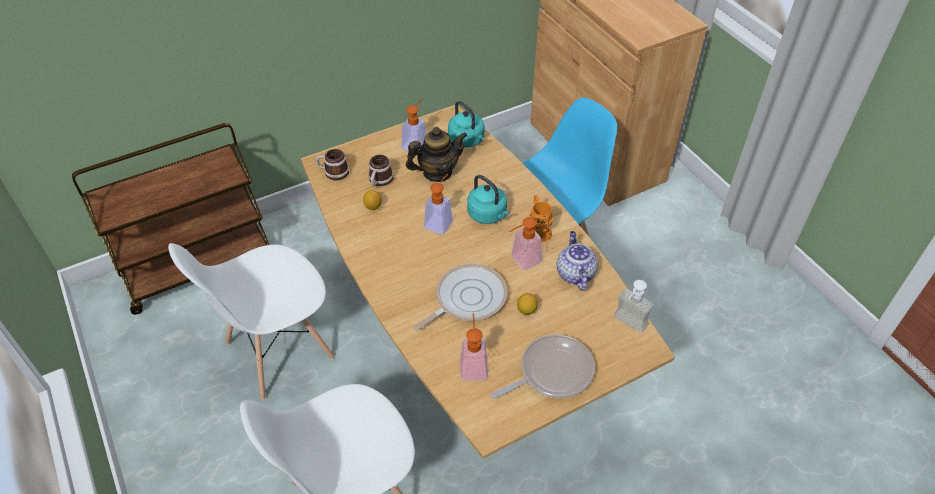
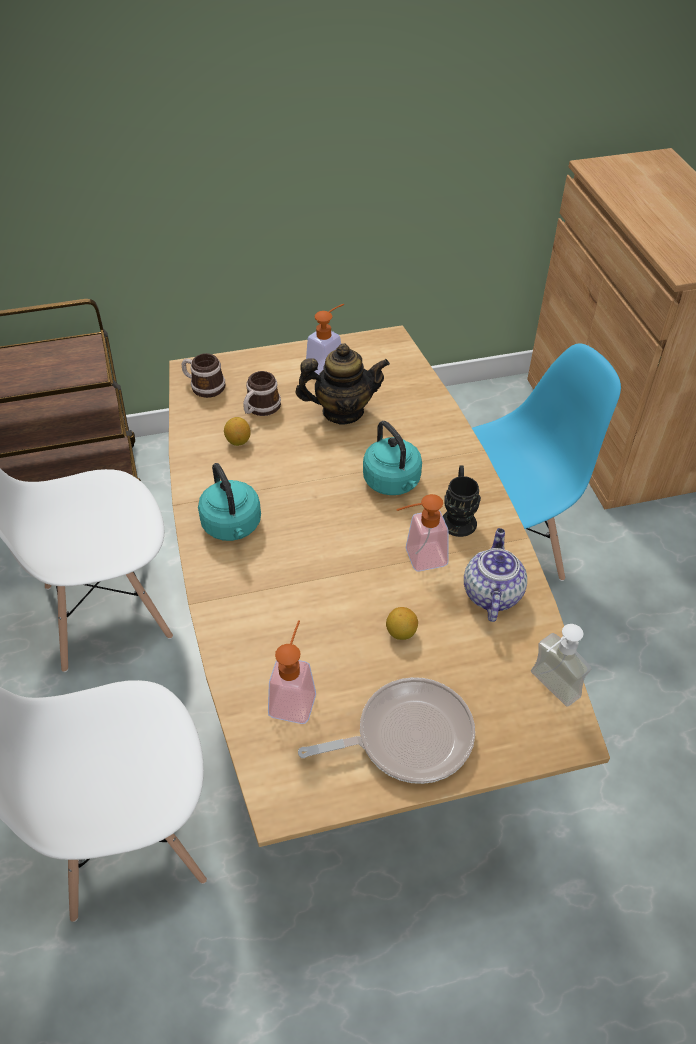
camera: 15 degrees right, 0 degrees up
frying pan [413,264,508,331] -> none
soap dispenser [424,174,453,234] -> none
turquoise kettle [448,101,485,147] -> turquoise kettle moved to [198,463,261,541]
orange mug [530,195,553,242] -> black mug [443,465,481,537]

